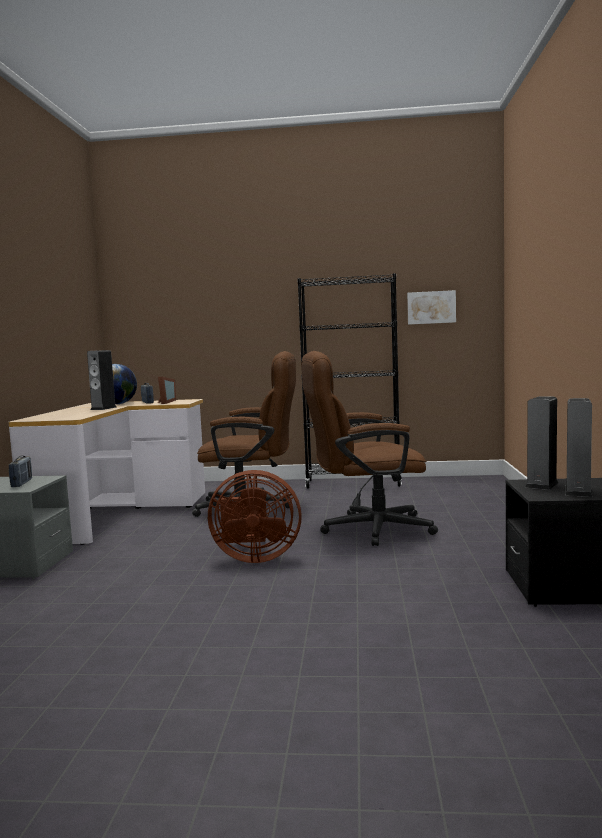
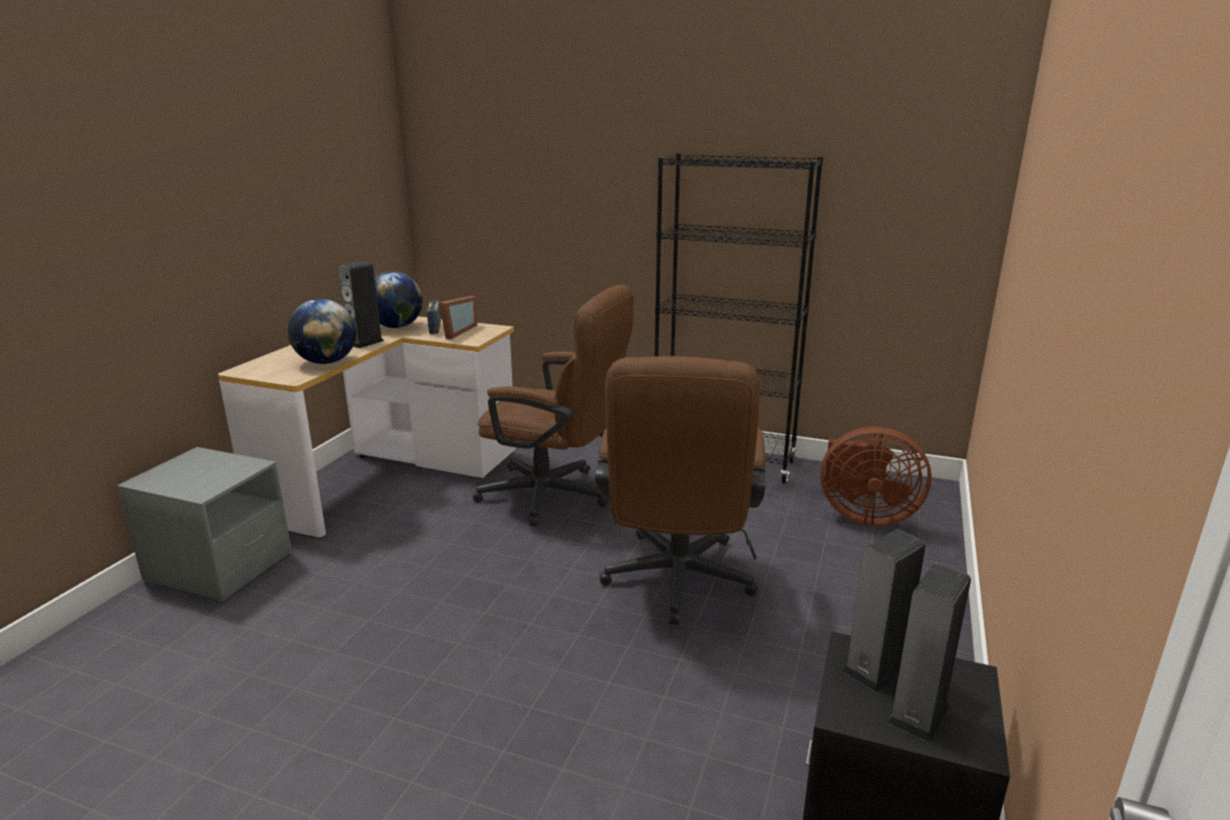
camera: 15 degrees right, 15 degrees up
radio [9,456,32,487] -> none
brown fan [208,470,302,563] -> brown fan moved to [820,427,931,526]
brown office chair [301,351,438,546] -> brown office chair turned 90 degrees counterclockwise [595,356,765,625]
picture [407,290,456,325] -> none
none -> globe [288,299,357,364]

